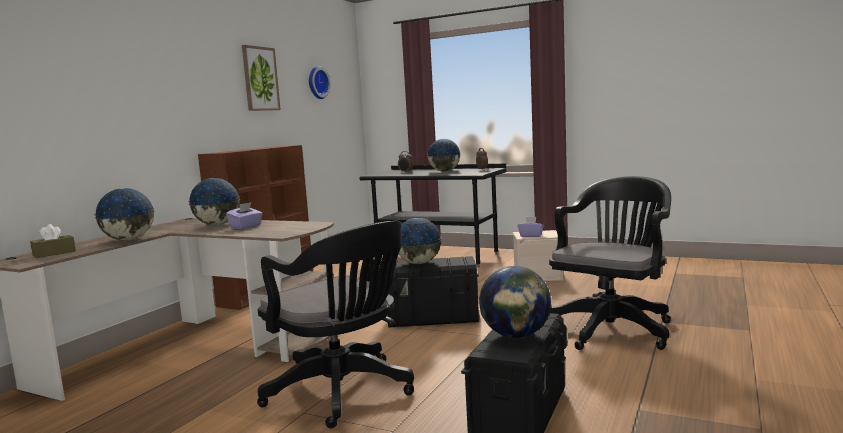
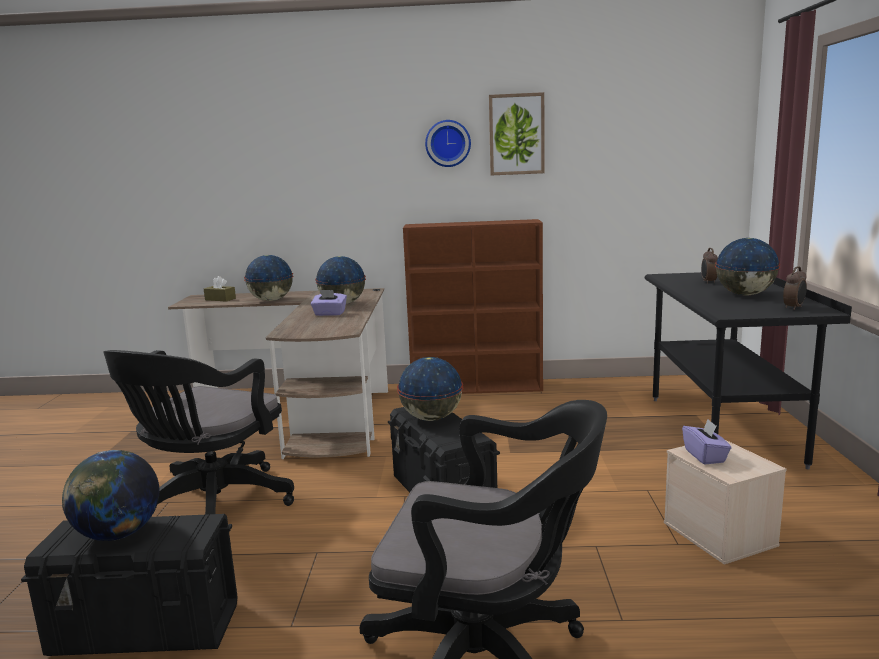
camera: 65 degrees right, 5 degrees up
wall clock [309,66,331,99] -> wall clock moved to [425,120,471,167]

